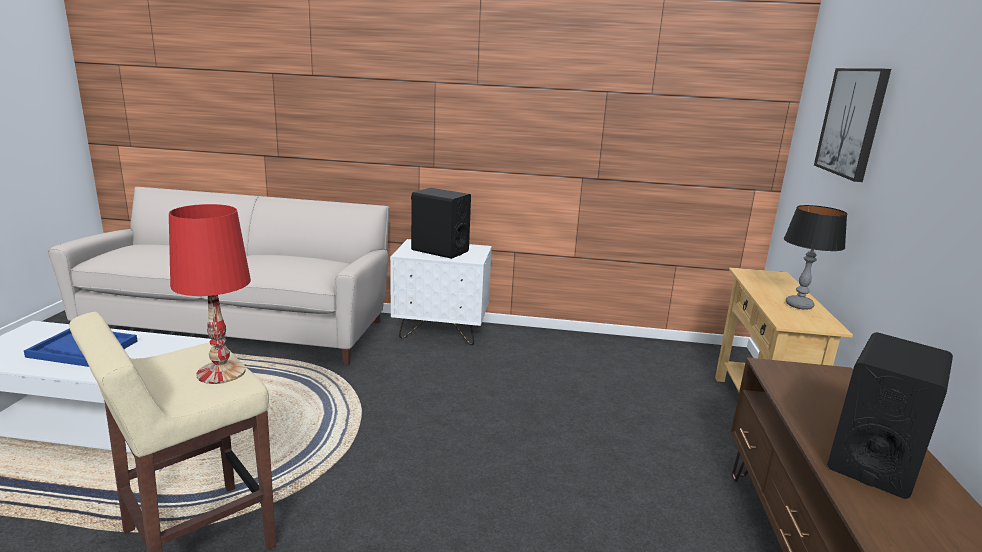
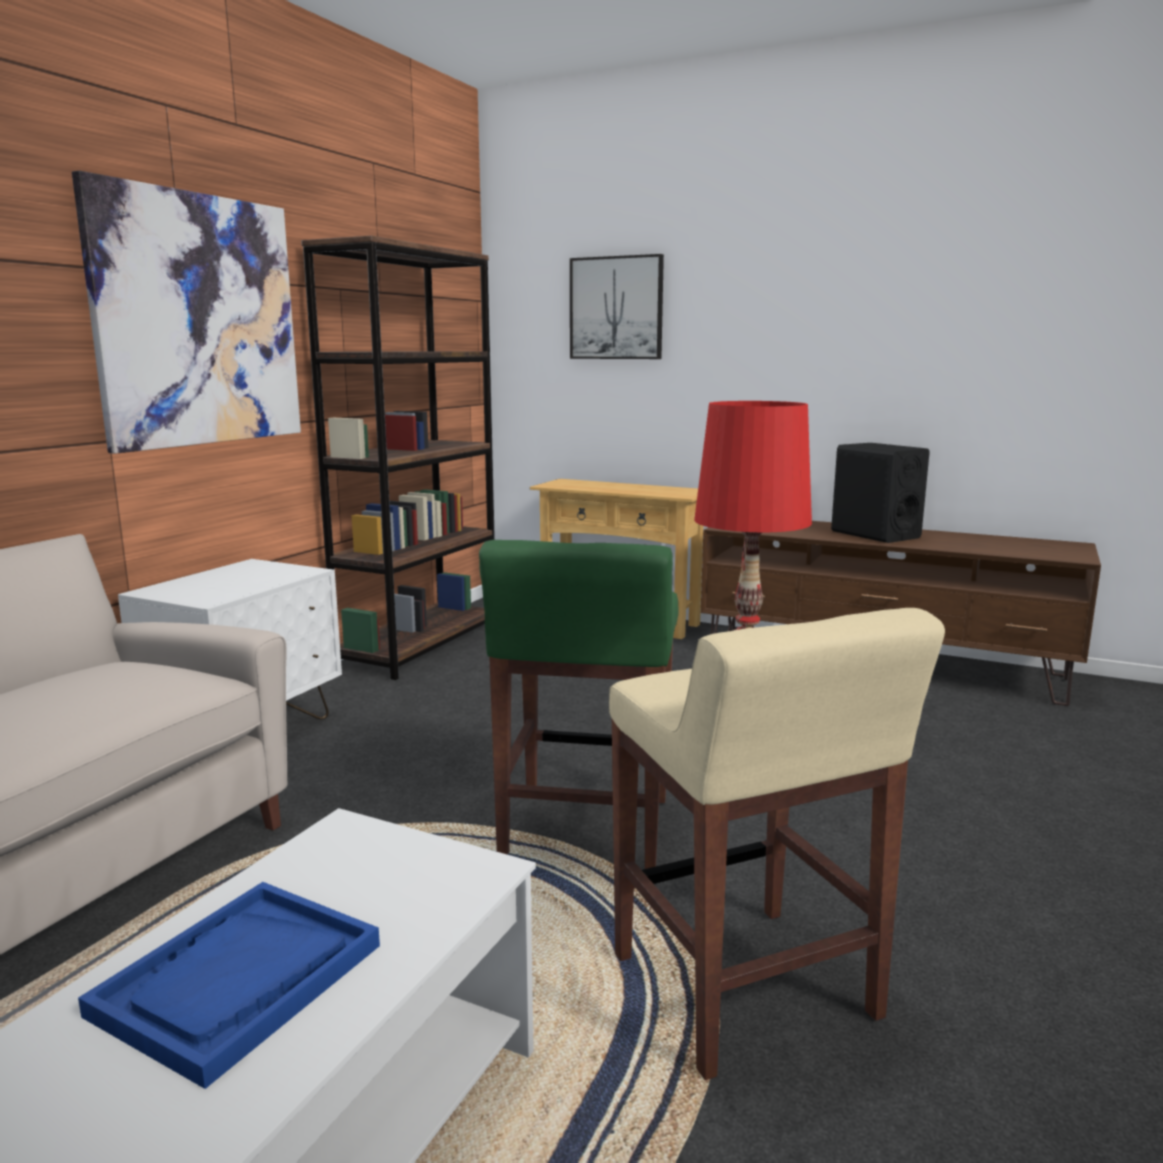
camera: 70 degrees left, 5 degrees down
black speaker [411,188,471,259] -> none
table lamp [784,205,847,310] -> none
none -> picture [72,171,301,454]
none -> brown bookcase [301,235,495,680]
none -> green stool [479,540,679,869]

